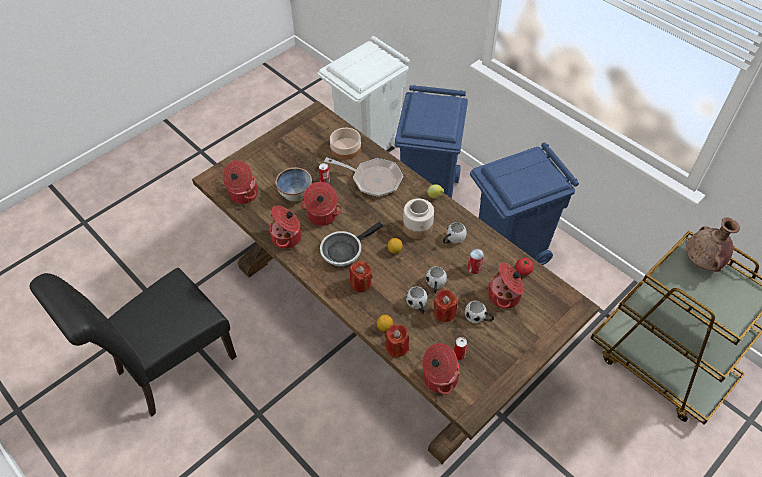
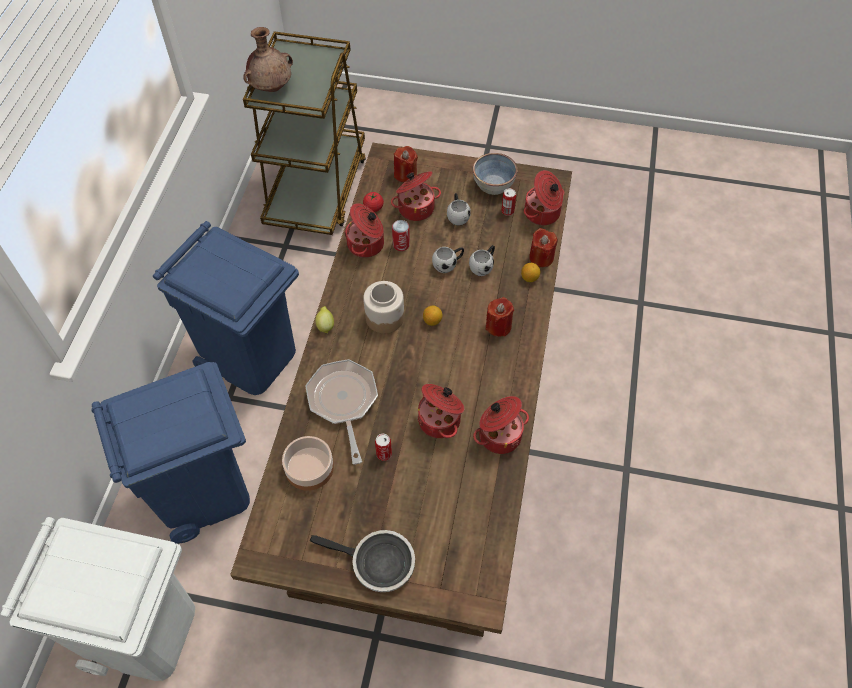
camera: 125 degrees left, 5 degrees up
black chair [29,268,237,416] -> none
cooking pot [223,160,258,204] -> cooking pot moved to [344,203,384,258]
bowl [276,168,312,201] -> bowl moved to [473,153,517,195]
frying pan [320,222,383,266] -> frying pan moved to [310,530,415,592]
red candle [434,289,457,322] -> red candle moved to [394,146,418,182]
white mug [443,222,467,244] -> none

